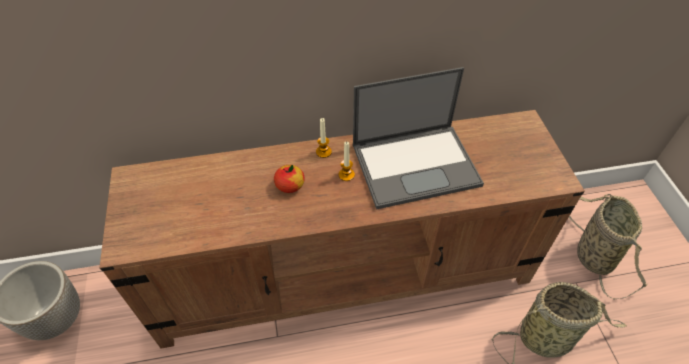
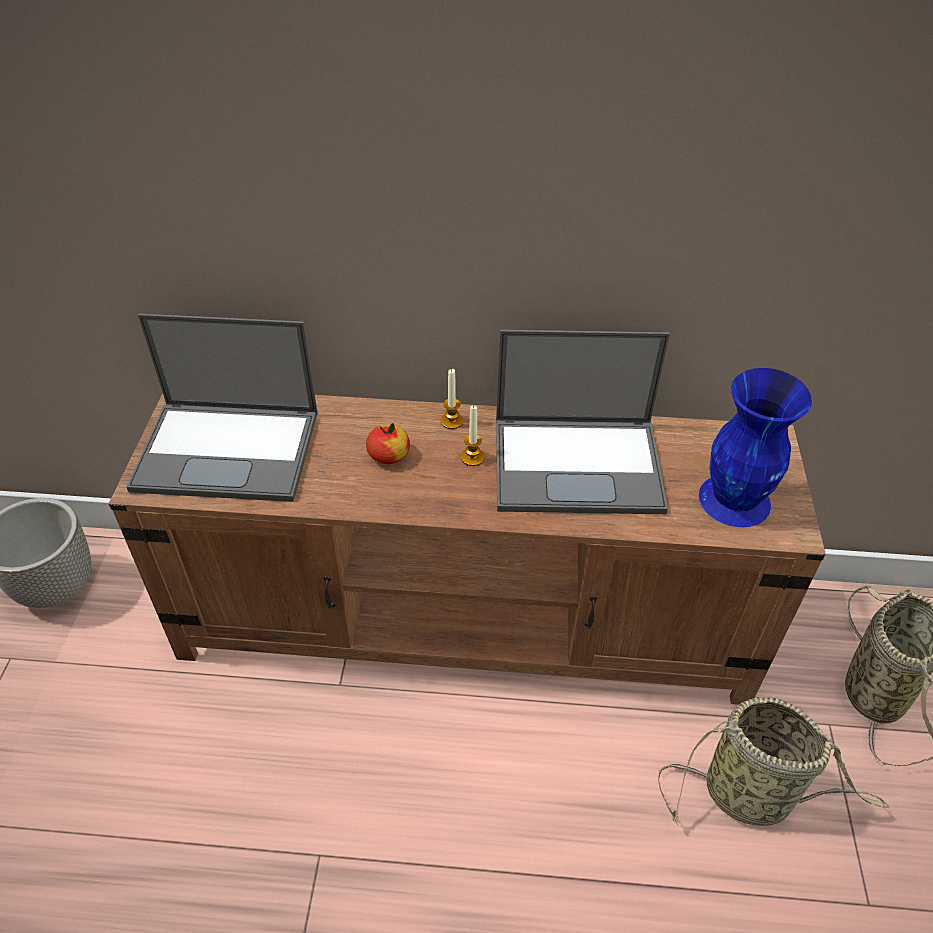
camera: 15 degrees right, 5 degrees down
none -> laptop [127,314,318,502]
none -> blue vase [699,368,812,527]

